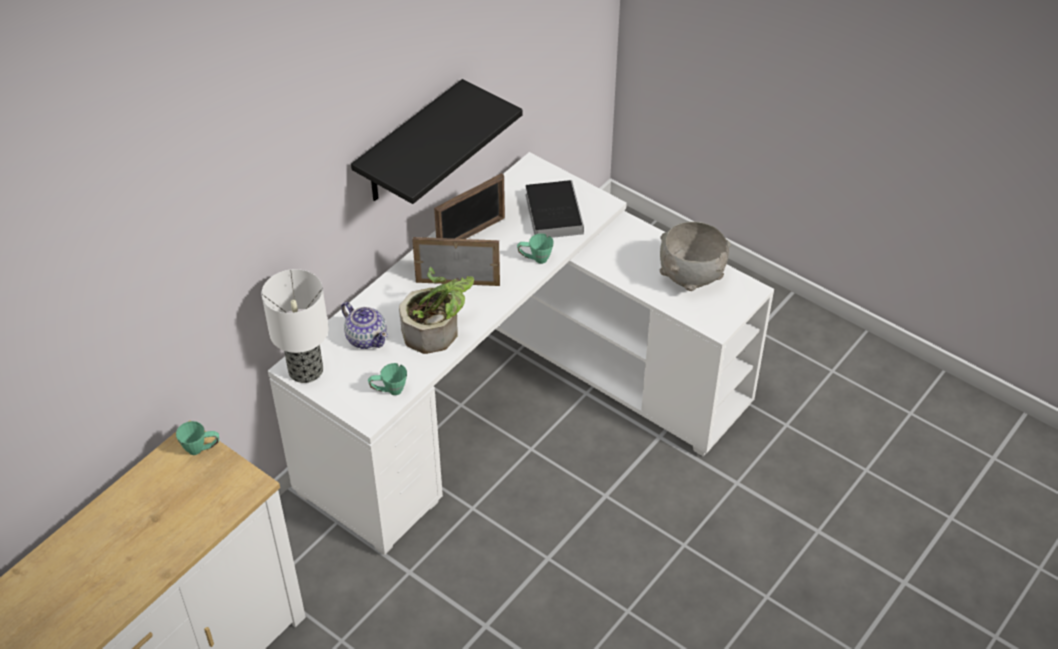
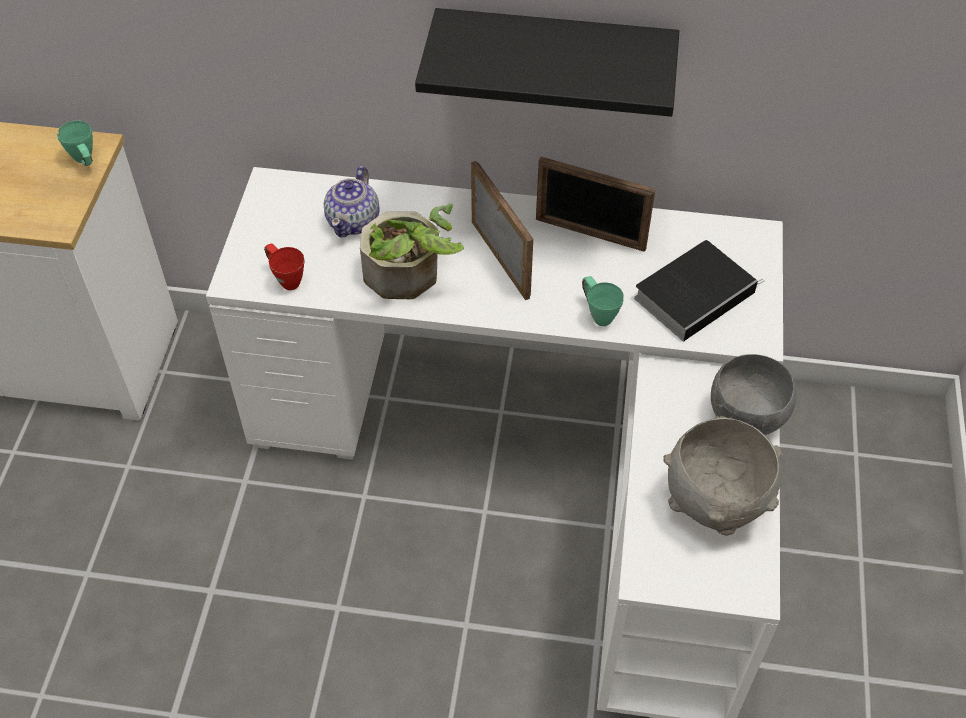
camera: 60 degrees right, 5 degrees up
table lamp [262,269,329,383] -> none
green mug [368,363,407,395] -> red mug [264,243,304,290]
none -> grey bowl [711,354,796,435]

